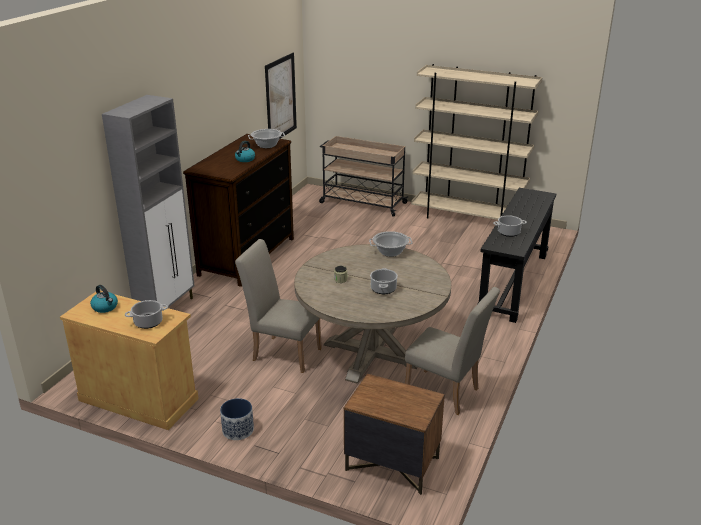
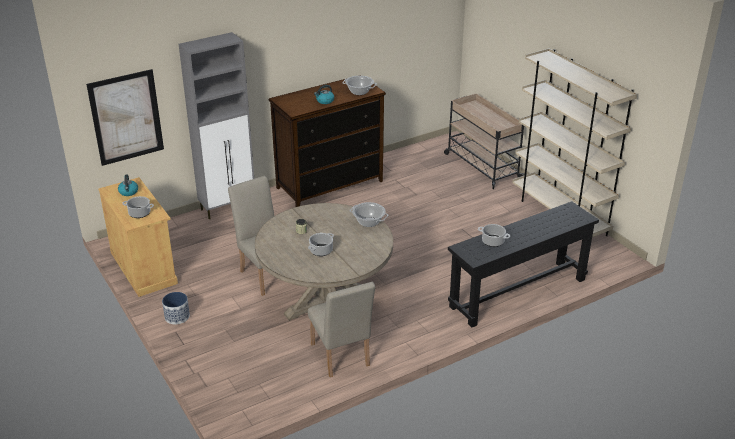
camera: 35 degrees right, 5 degrees up
picture [265,52,297,139] -> picture moved to [86,69,164,166]
brown nightstand [344,374,445,495] -> none

